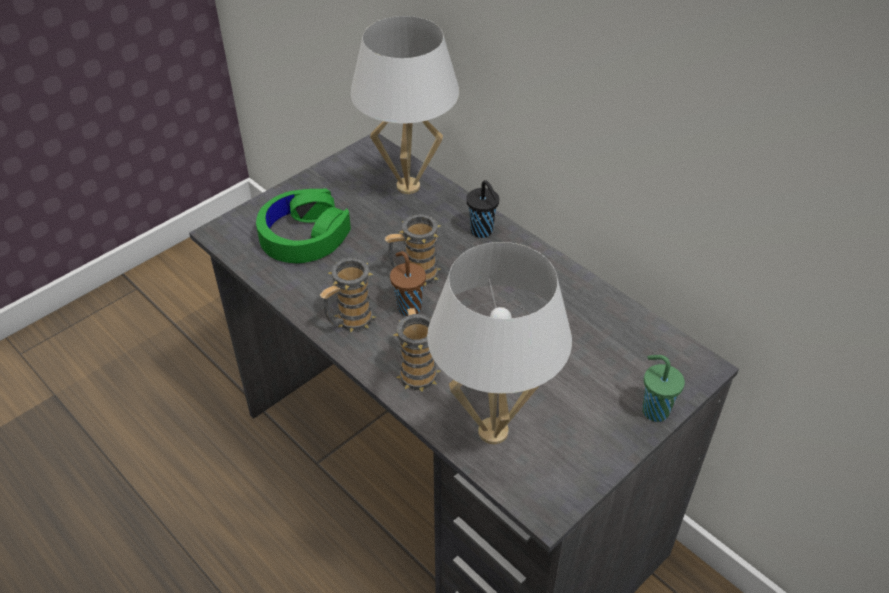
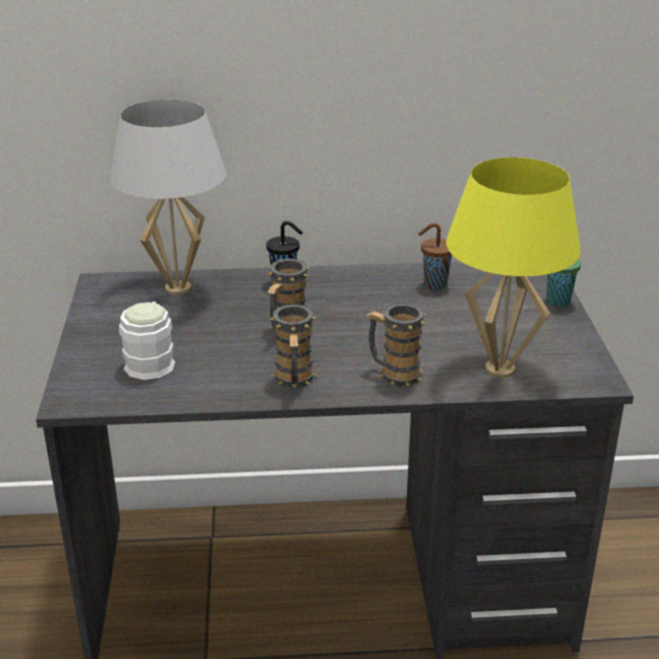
camera: 50 degrees left, 15 degrees down
green headphones [256,189,351,263] -> white mug [119,302,175,380]
brown cup [390,251,426,316] -> brown cup moved to [418,223,452,290]
white table lamp [427,242,572,444] -> yellow table lamp [446,157,581,378]

